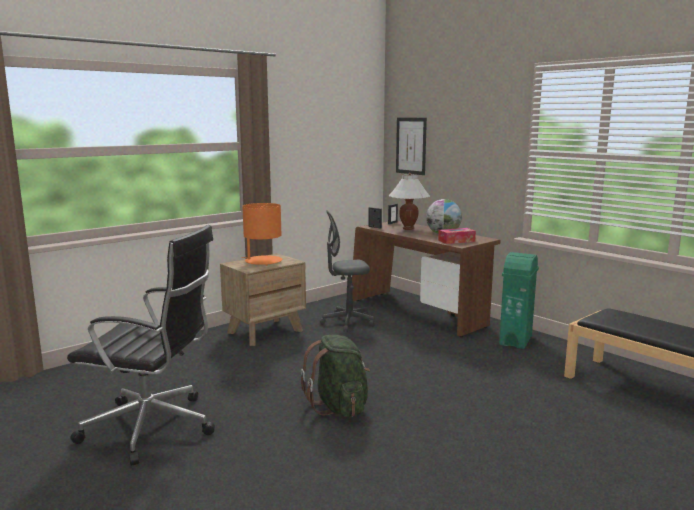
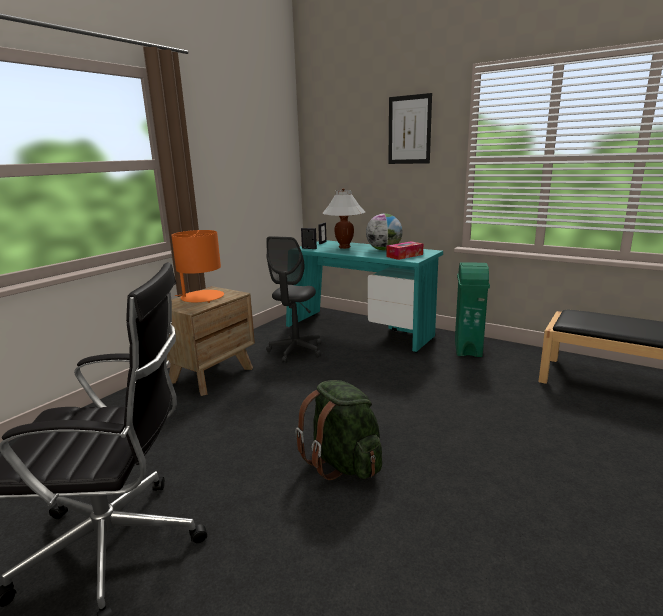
camera: 15 degrees left, 5 degrees up
grey office chair [320,210,375,332] -> grey office chair turned 45 degrees counterclockwise [266,236,321,363]
brown desk [352,221,500,337] -> turquoise desk [286,240,443,352]
picture [396,118,427,175] -> picture moved to [388,93,432,164]

